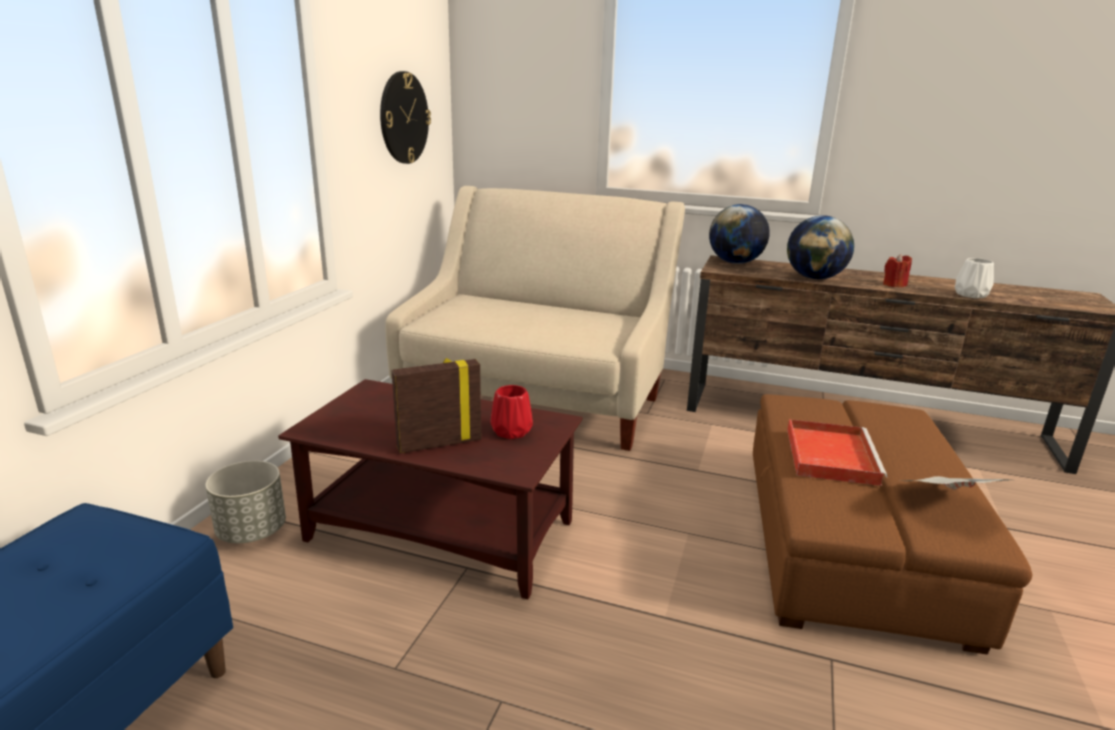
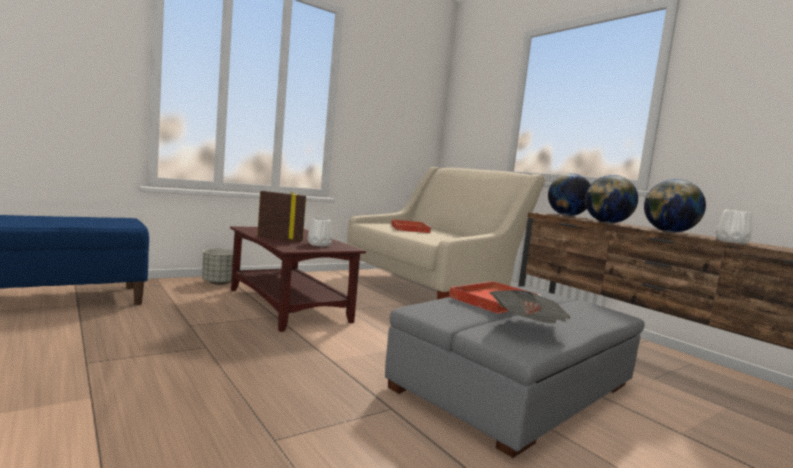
camera: 35 degrees right, 15 degrees down
wall clock [380,71,431,164] -> none
red vase [490,385,533,439] -> white vase [307,218,332,246]
brown ottoman [753,394,1032,654] -> grey ottoman [385,287,645,458]
red candle [883,254,912,287] -> globe [644,179,706,233]
none -> red tray [391,219,432,233]

